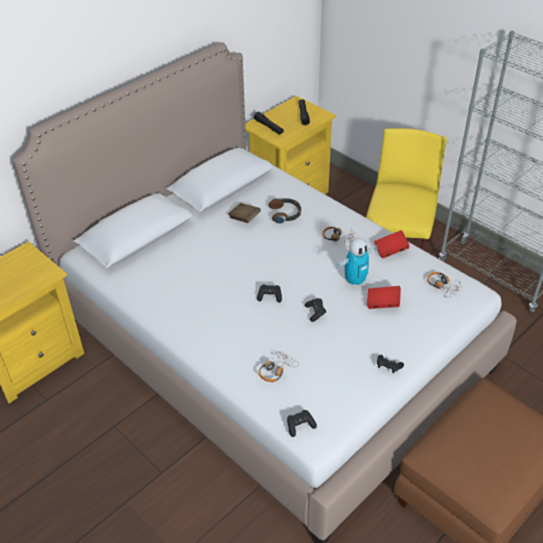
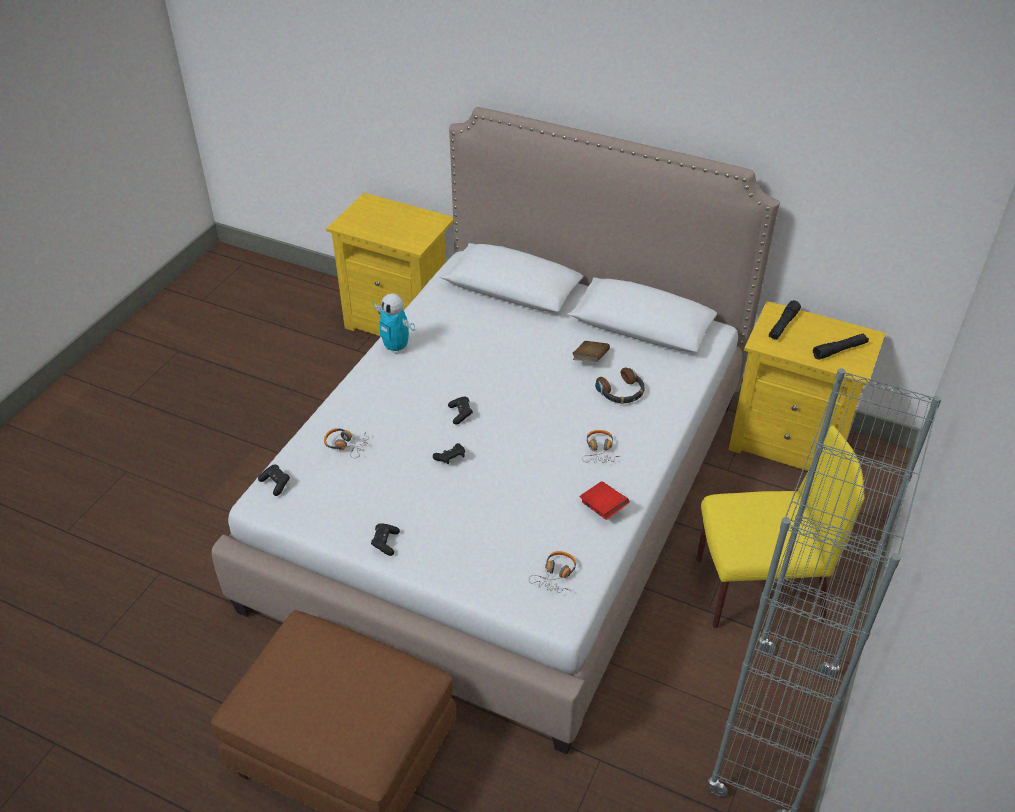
camera: 70 degrees right, 0 degrees up
toy robot [337,238,377,287] -> toy robot moved to [372,293,415,354]
red book [367,286,401,309] -> none

